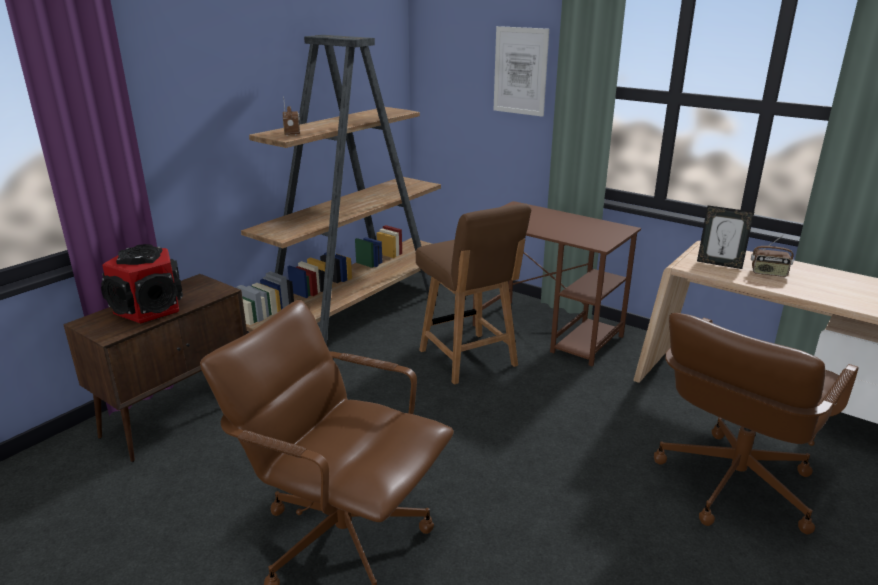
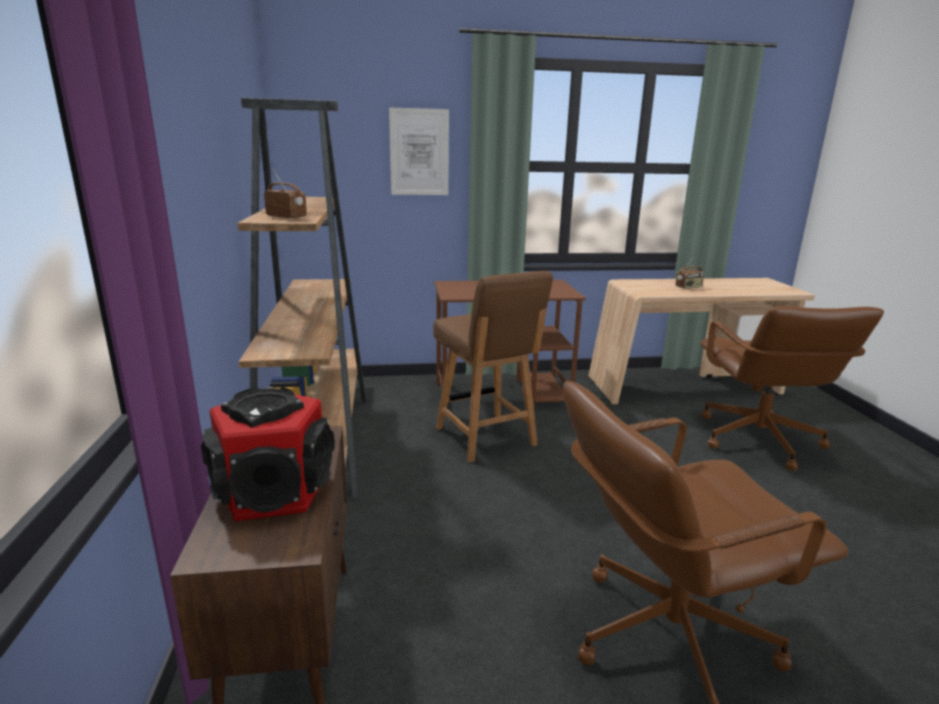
camera: 45 degrees left, 5 degrees down
brown chair [416,203,531,384] -> brown chair turned 45 degrees clockwise [433,271,553,462]
picture frame [697,205,754,269] -> none

